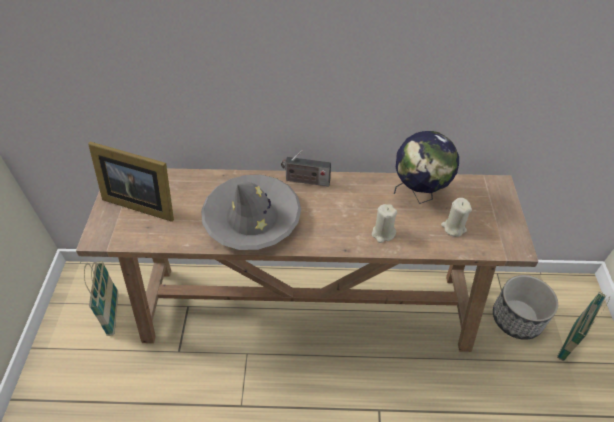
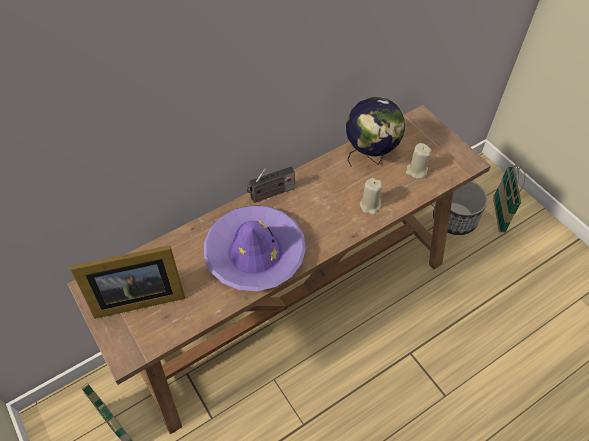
camera: 35 degrees left, 5 degrees up
grey hat [201,175,301,250] -> purple hat [204,205,306,291]

